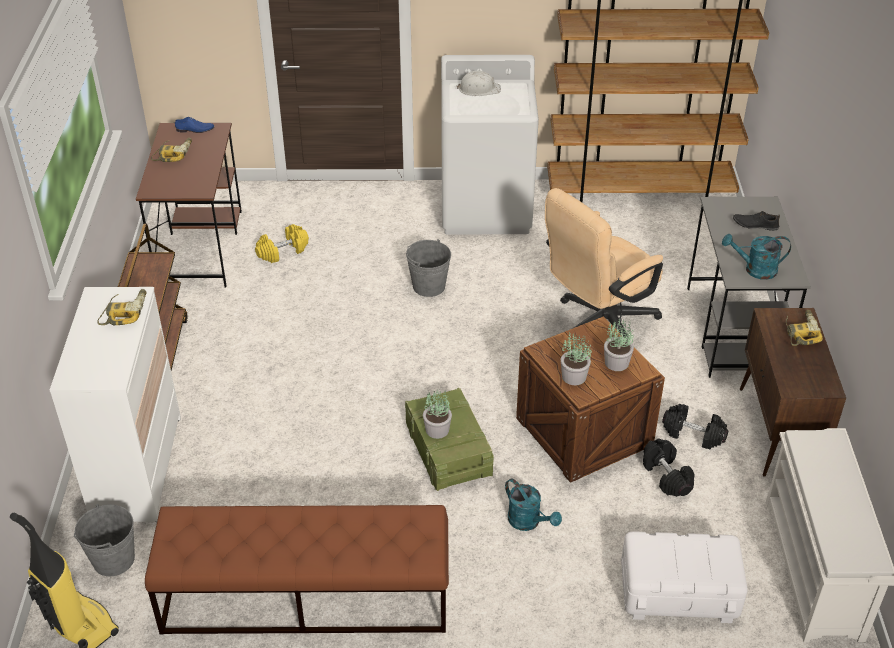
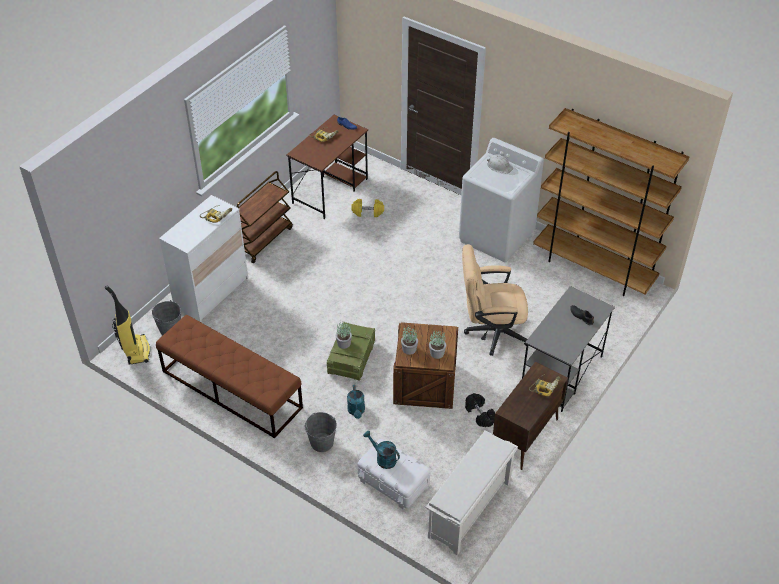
camera: 35 degrees right, 5 degrees up
grey bucket [406,239,451,297] -> grey bucket moved to [305,412,337,452]
black dumbbell [643,438,695,497] -> none
turquoise watering can [722,234,791,280] -> turquoise watering can moved to [363,431,400,469]

